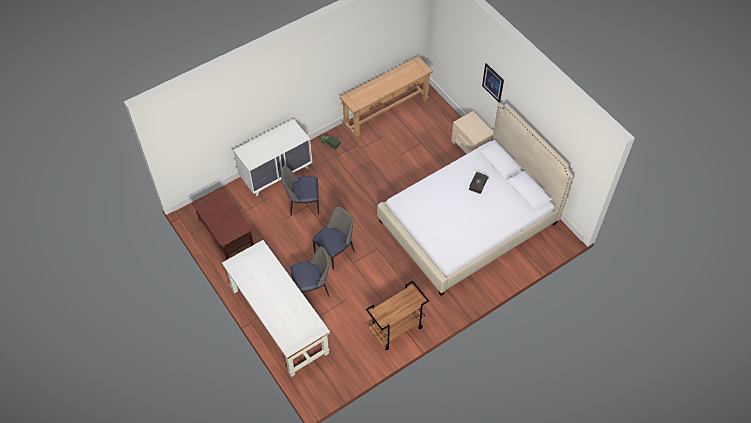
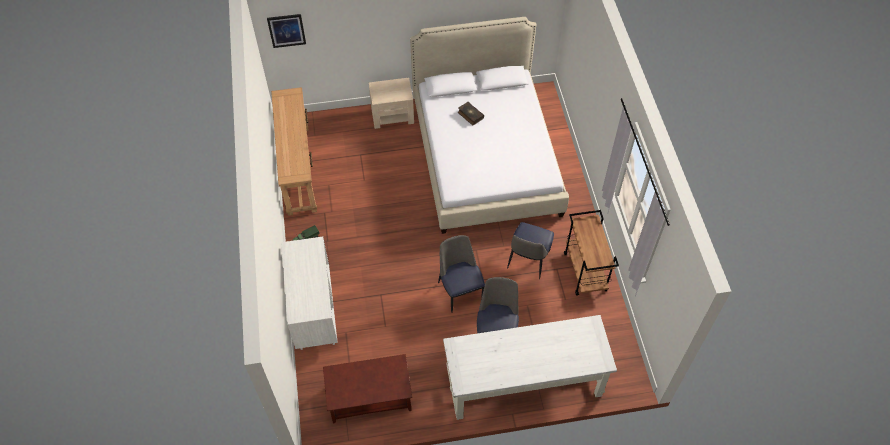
camera: 65 degrees left, 0 degrees up
chair [281,165,319,215] -> chair moved to [507,222,554,279]
picture [482,63,504,102] -> picture moved to [267,14,306,48]

